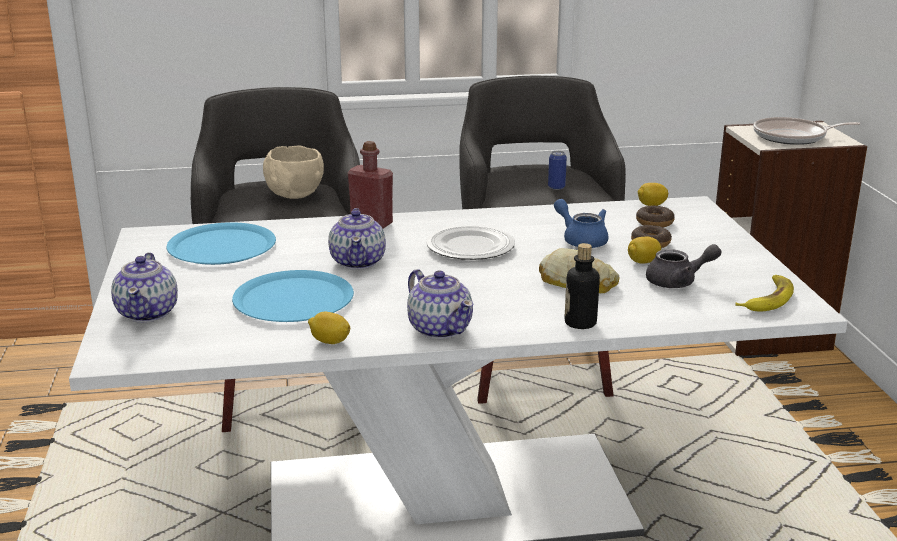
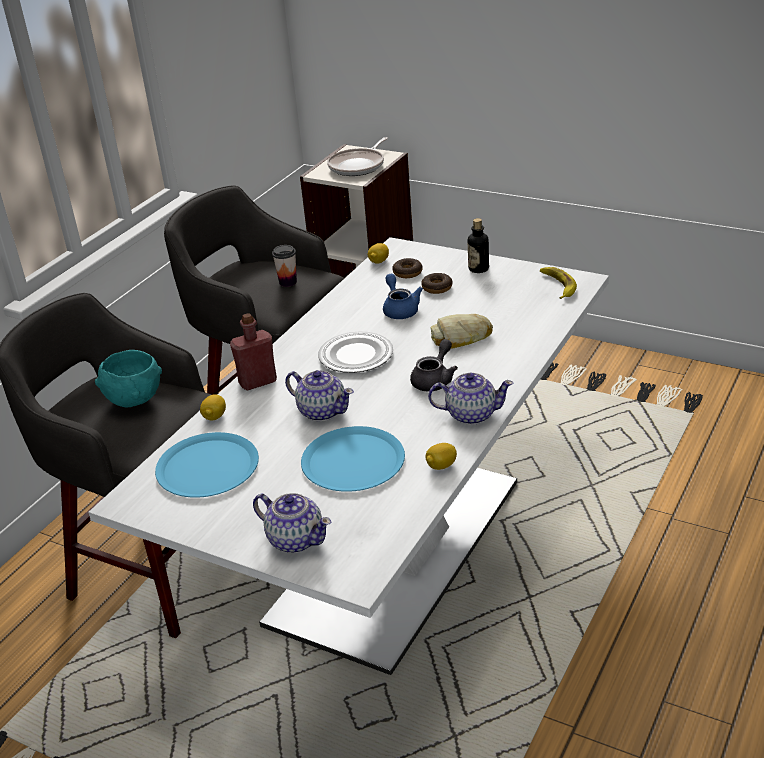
camera: 50 degrees left, 10 degrees up
beige bowl [263,145,324,199] -> turquoise bowl [95,350,162,407]
can [548,150,567,190] -> cup [272,245,297,287]
blue teapot [554,199,609,248] -> blue teapot turned 75 degrees clockwise [383,274,423,319]
bottle [565,243,600,329] -> bottle moved to [468,218,489,273]
lemon [628,237,661,264] -> lemon moved to [200,395,226,421]
grey teapot [646,244,721,288] -> grey teapot moved to [410,339,458,392]

